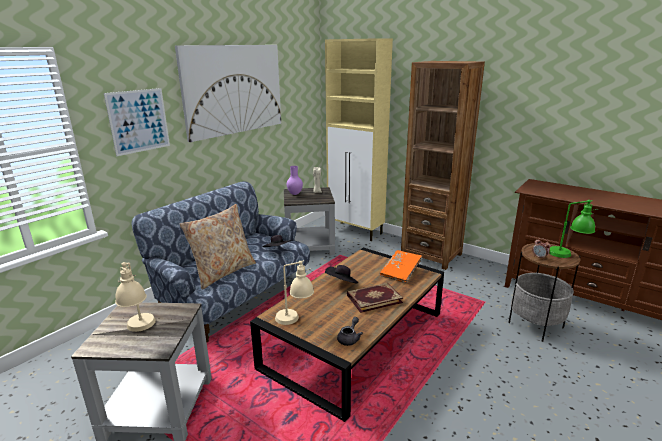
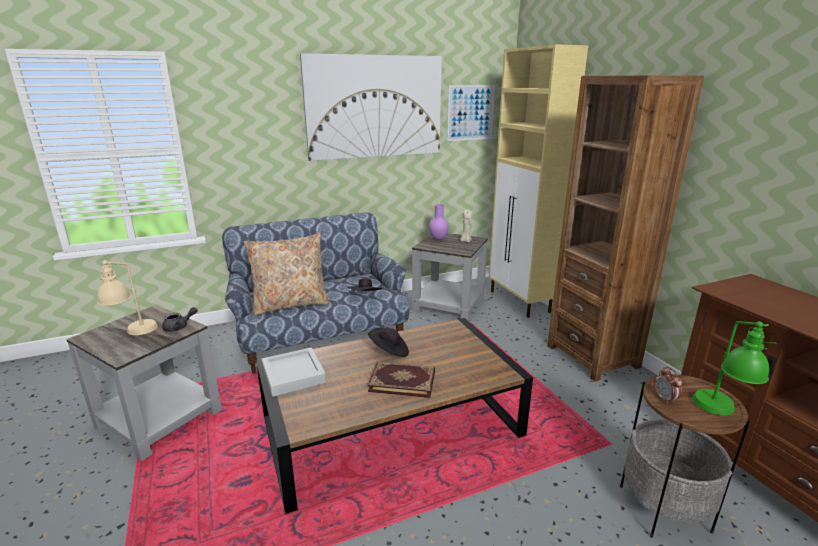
camera: 30 degrees right, 0 degrees up
picture [104,88,170,156] -> picture moved to [447,85,495,141]
beige table lamp [275,260,314,325] -> grey tray [262,348,326,397]
grey teapot [337,317,363,346] -> grey teapot moved to [162,307,197,332]
orange book [380,250,422,283] -> none

